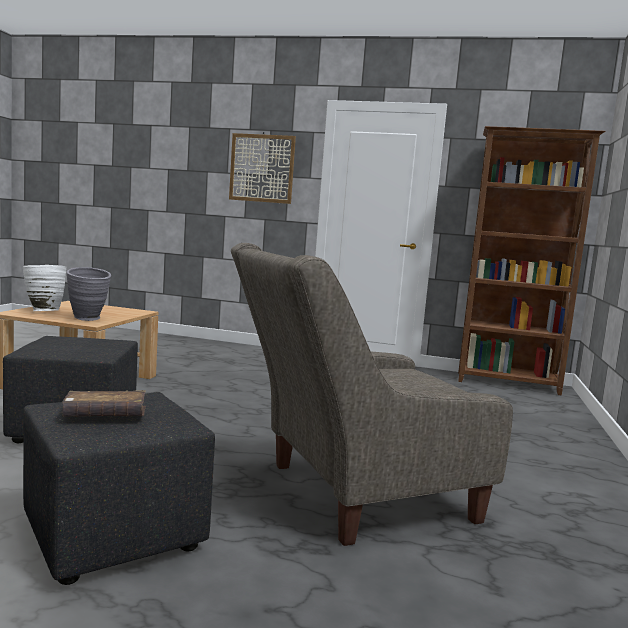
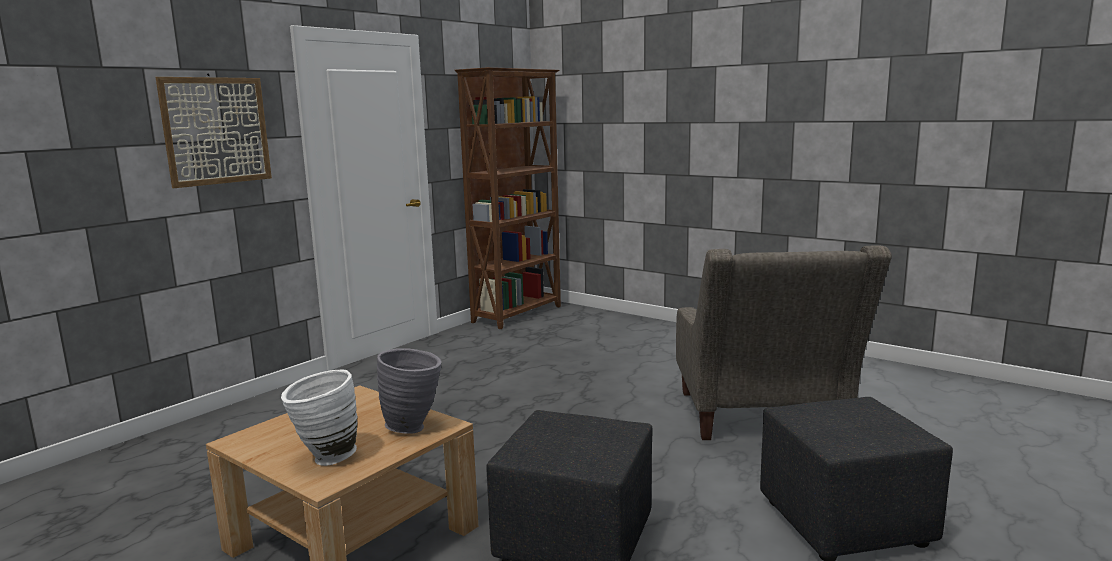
camera: 65 degrees left, 5 degrees up
brown book [62,390,146,417] -> none

